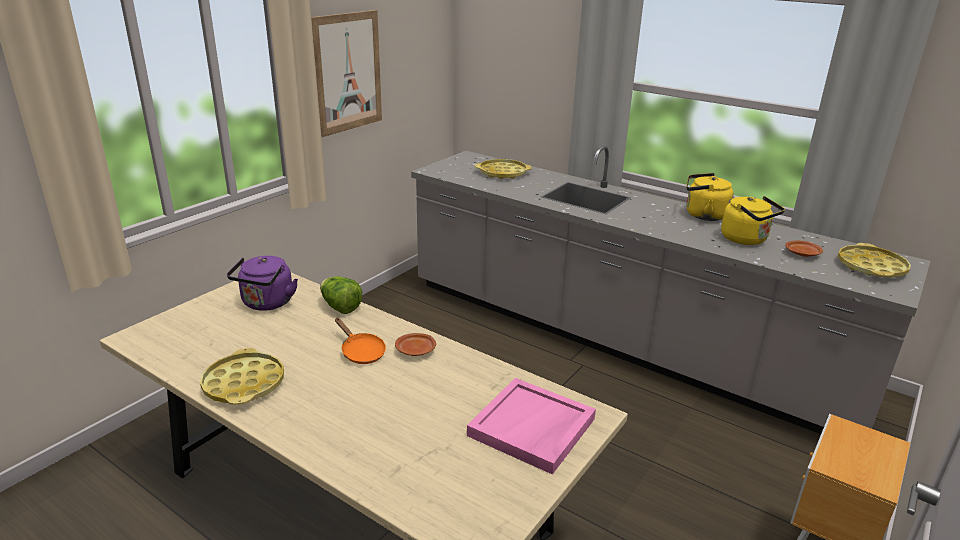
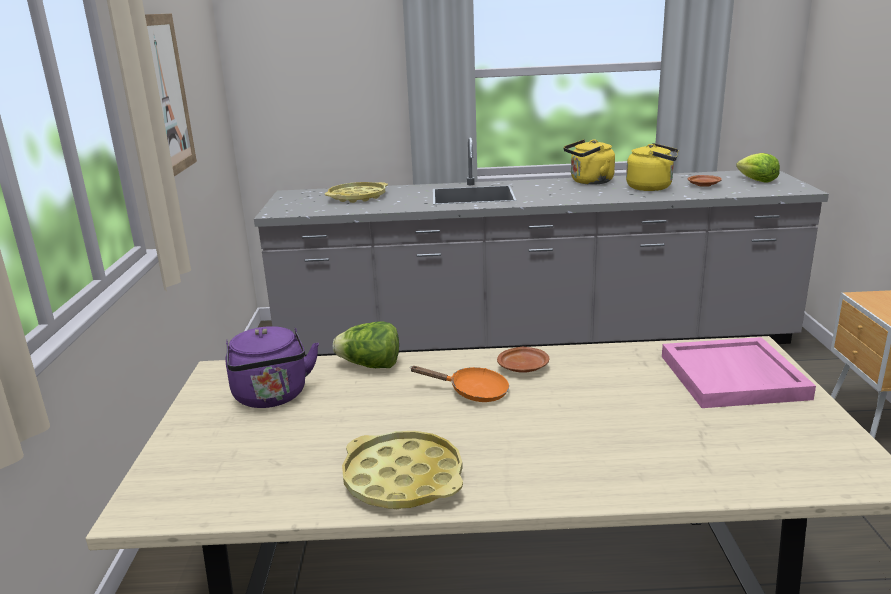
camera: 35 degrees left, 5 degrees down
yellow tray [838,243,911,277] -> lettuce [736,153,780,183]

